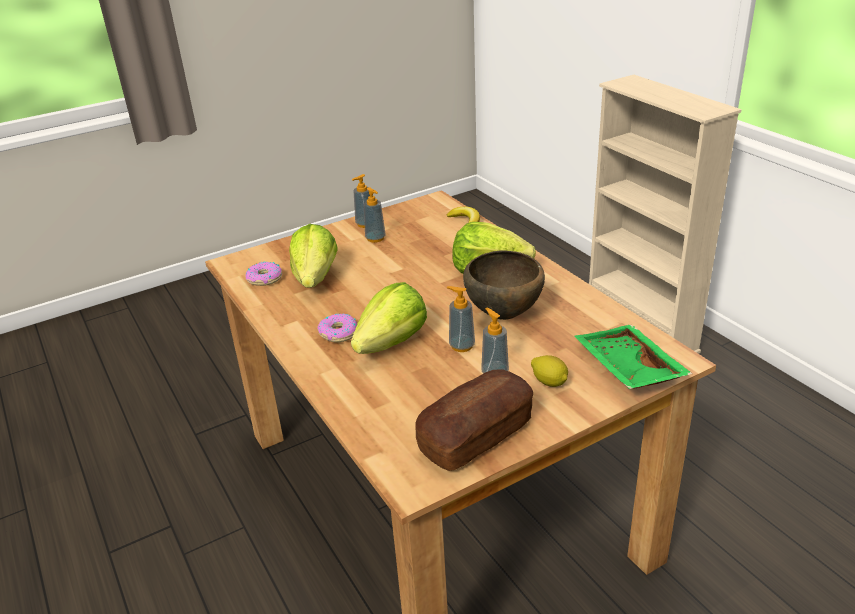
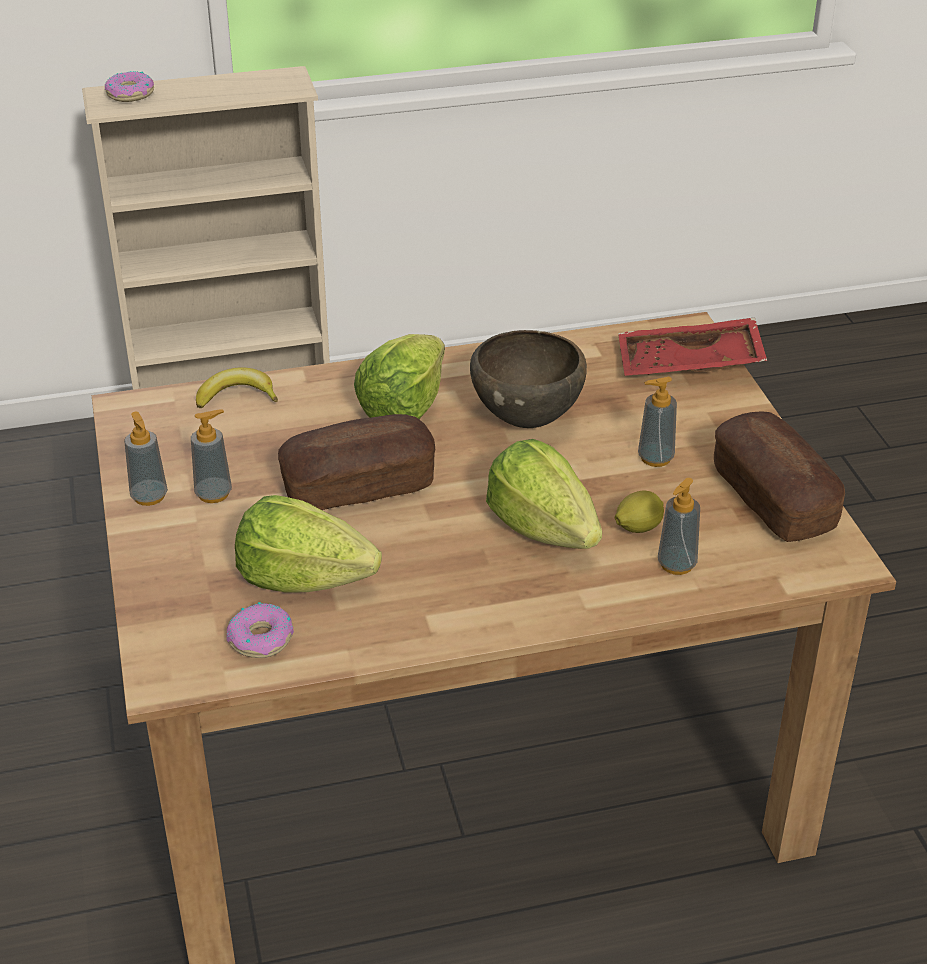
camera: 75 degrees left, 5 degrees up
donut [317,314,357,342] -> donut moved to [105,71,154,102]
soap dispenser [447,286,475,352] -> soap dispenser moved to [658,478,700,575]
lemon [531,355,568,387] -> lemon moved to [615,491,664,533]
green tray [575,325,693,389] -> red tray [618,317,767,376]
none -> bread [278,414,435,510]

